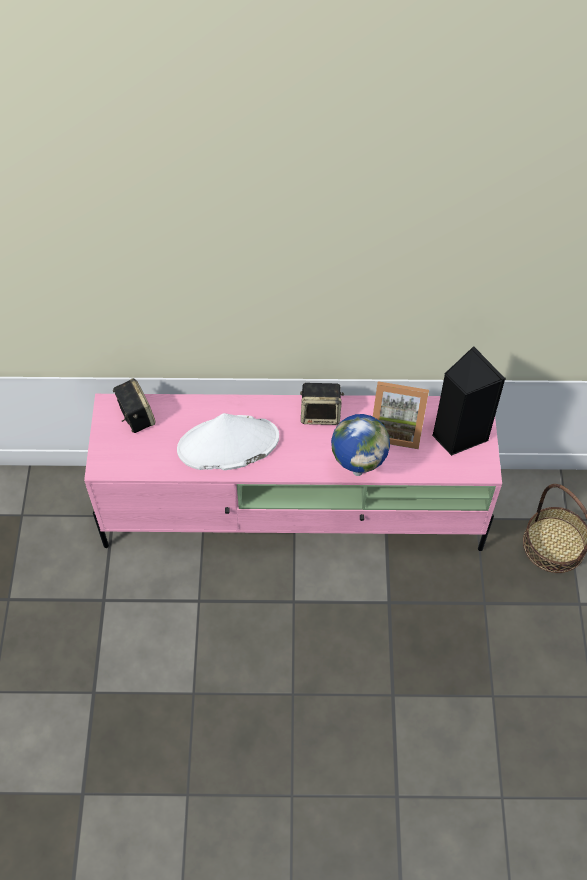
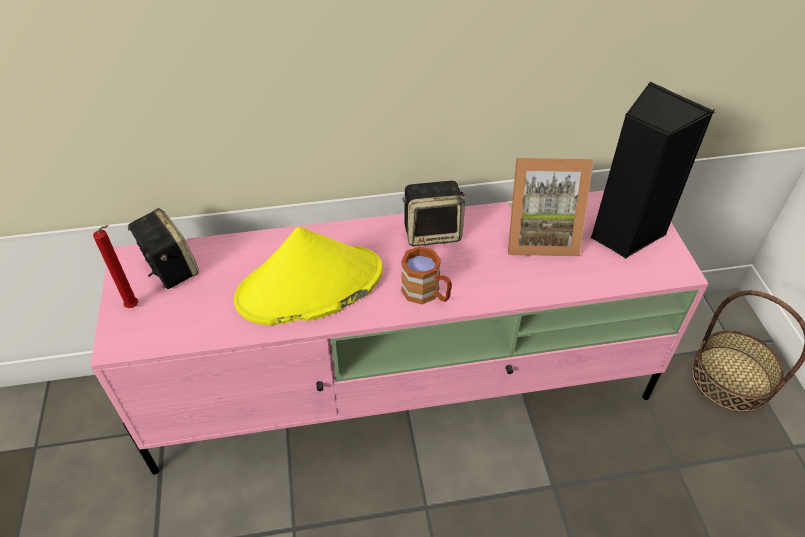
camera: 10 degrees left, 10 degrees down
white hat [177,413,279,470] -> yellow hat [234,227,382,326]
globe [331,414,390,476] -> none
none -> red candle [93,225,138,308]
none -> brown mug [401,246,452,304]

